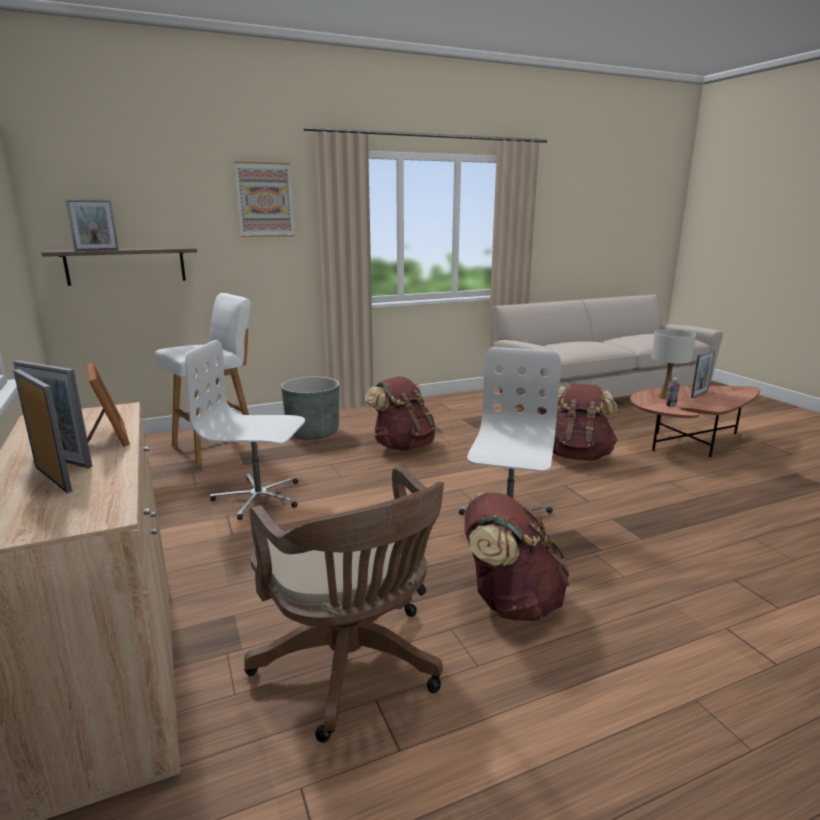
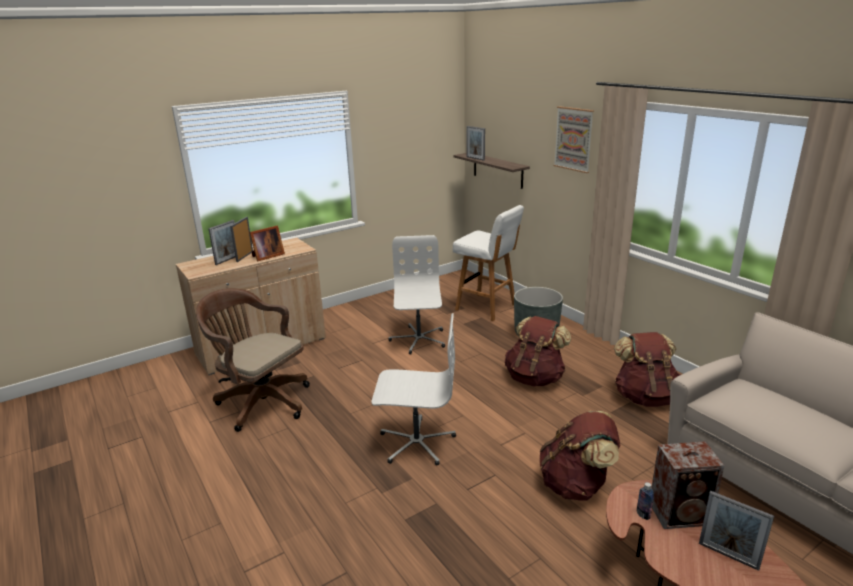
camera: 80 degrees right, 5 degrees up
brown office chair [244,467,444,743] -> brown office chair turned 75 degrees clockwise [196,288,310,432]
brown backpack [464,492,570,621] -> brown backpack moved to [614,332,680,407]
white table lamp [652,329,696,399] -> speaker [651,441,724,529]

